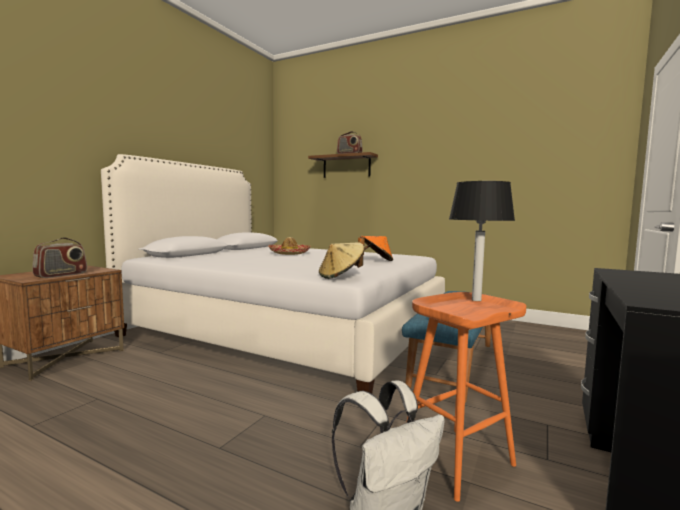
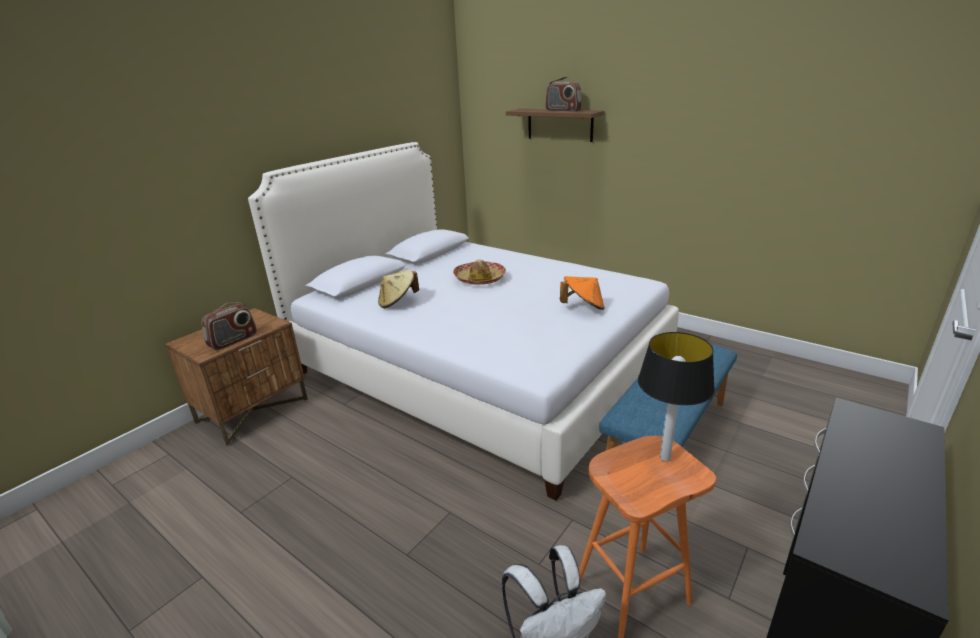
camera: 10 degrees right, 20 degrees up
beige hat [319,242,365,279] -> beige hat moved to [378,270,419,308]

